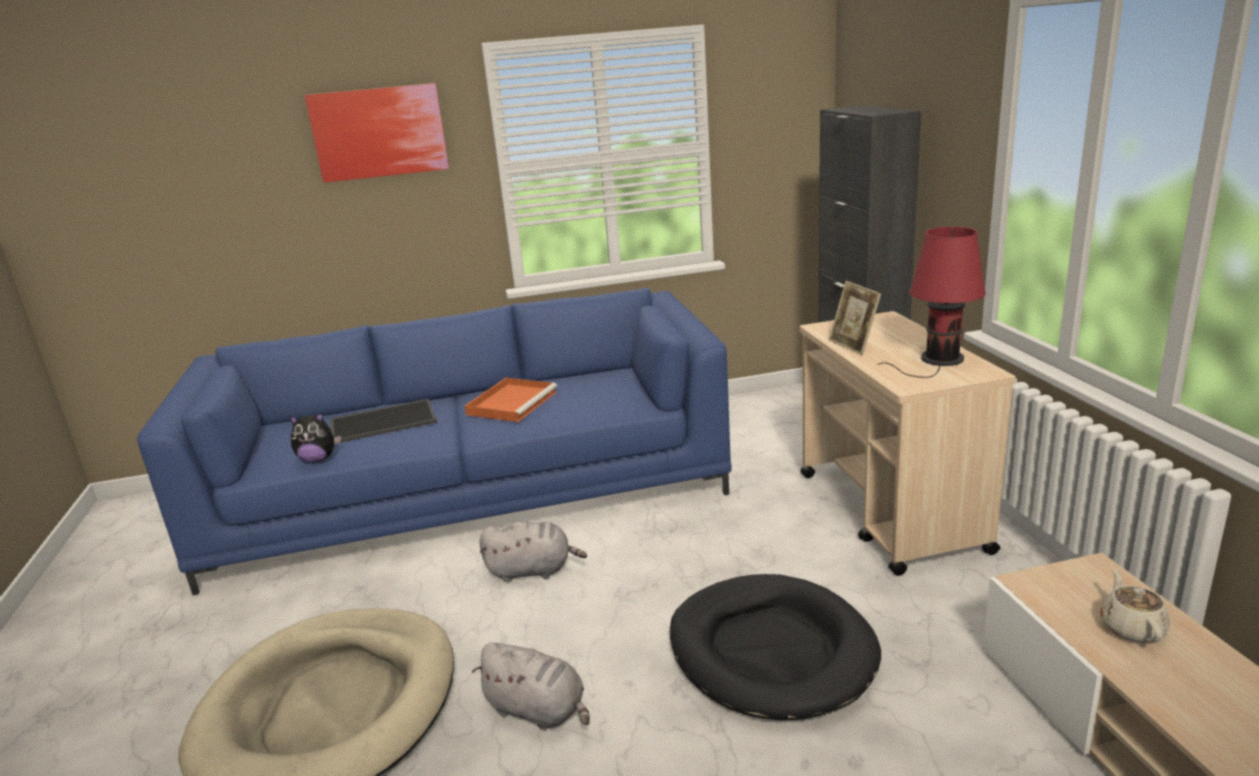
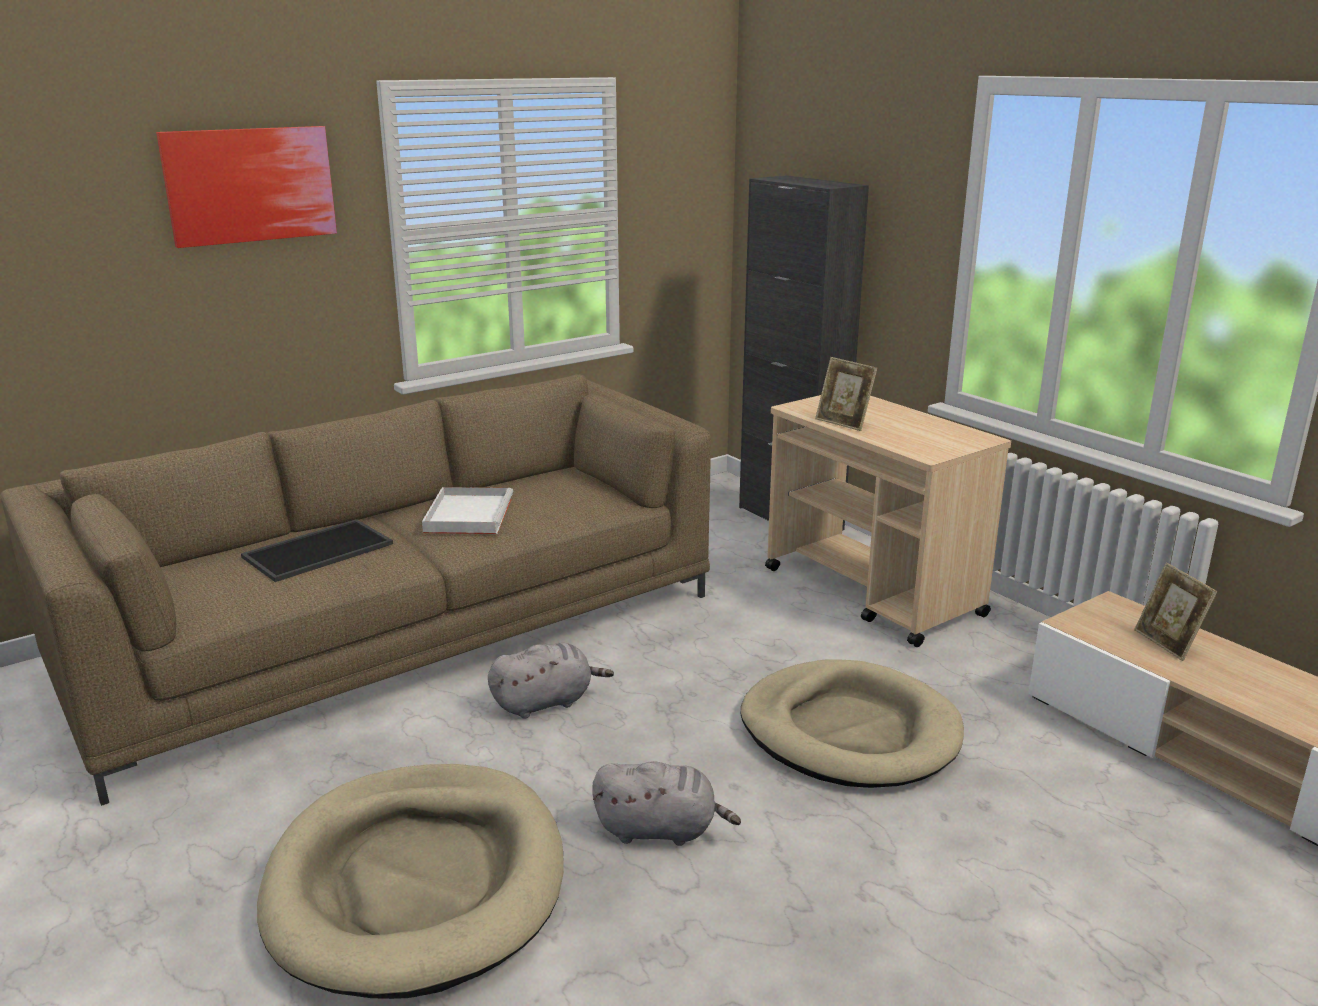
camera: 25 degrees left, 0 degrees up
blue sofa [137,288,732,595] -> brown sofa [0,374,711,806]
plush toy [290,412,341,462] -> none
orange tray [465,378,557,422] -> white tray [422,487,513,534]
black dog bed [670,574,881,720] -> beige dog bed [741,659,964,788]
red table lamp [877,227,986,378] -> none
beige teapot [1100,569,1170,643] -> picture frame [1134,563,1217,661]

